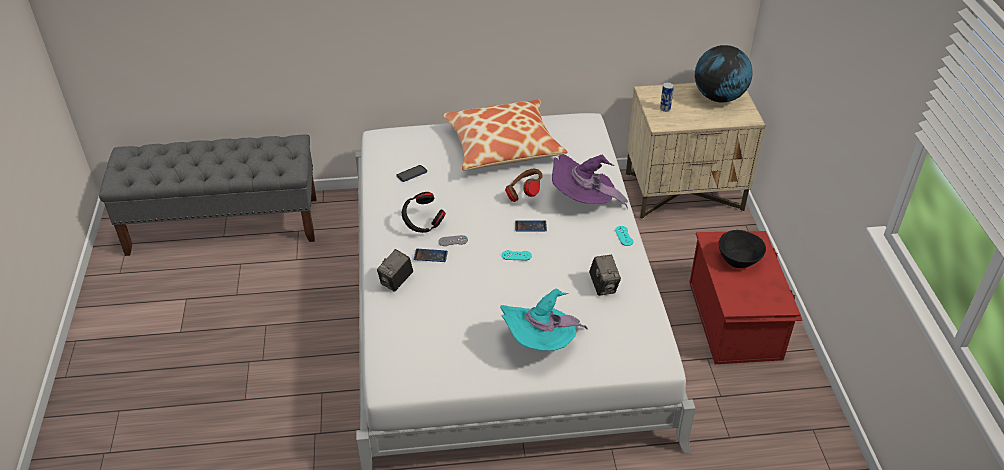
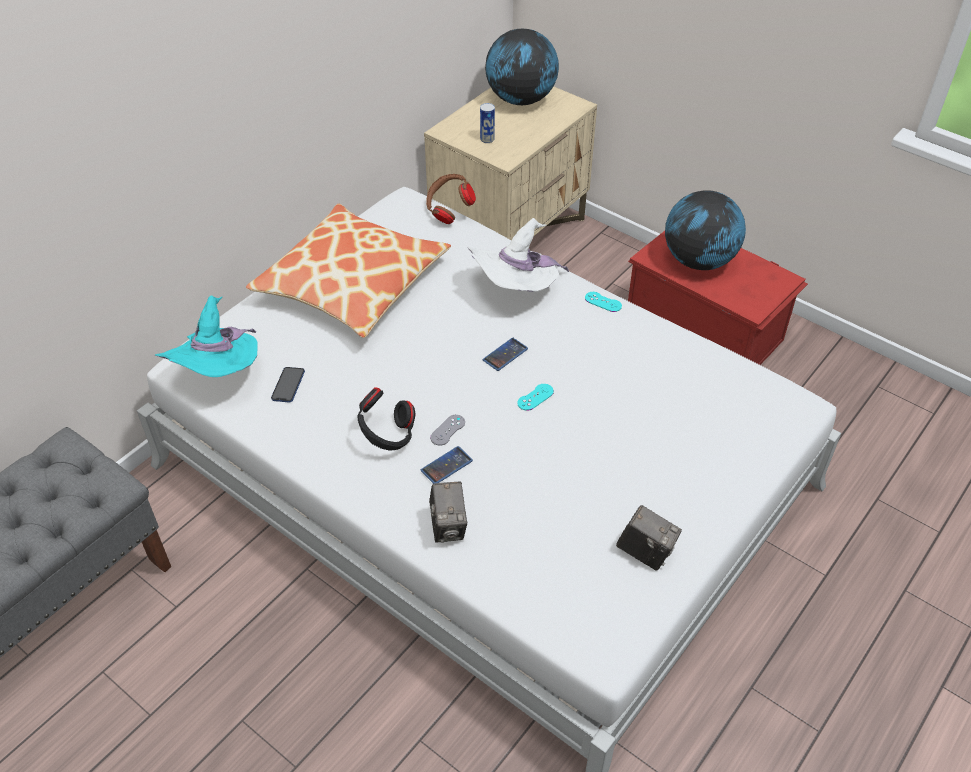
camera: 45 degrees left, 5 degrees up
turquoise hat [500,289,588,351] -> turquoise hat moved to [155,296,258,377]
brown headphones [505,169,543,202] -> brown headphones moved to [426,174,476,224]
purple hat [552,154,628,209] -> white hat [467,218,569,292]
camera [589,255,621,296] -> camera moved to [616,505,682,571]
black bowl [719,230,766,268] -> globe [665,190,746,270]

